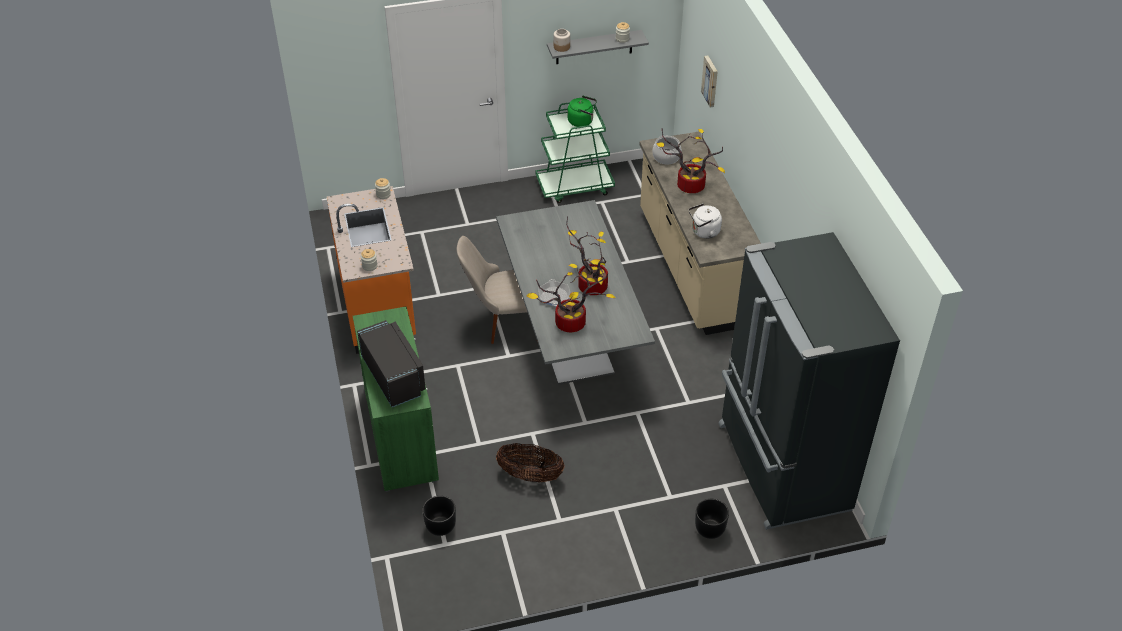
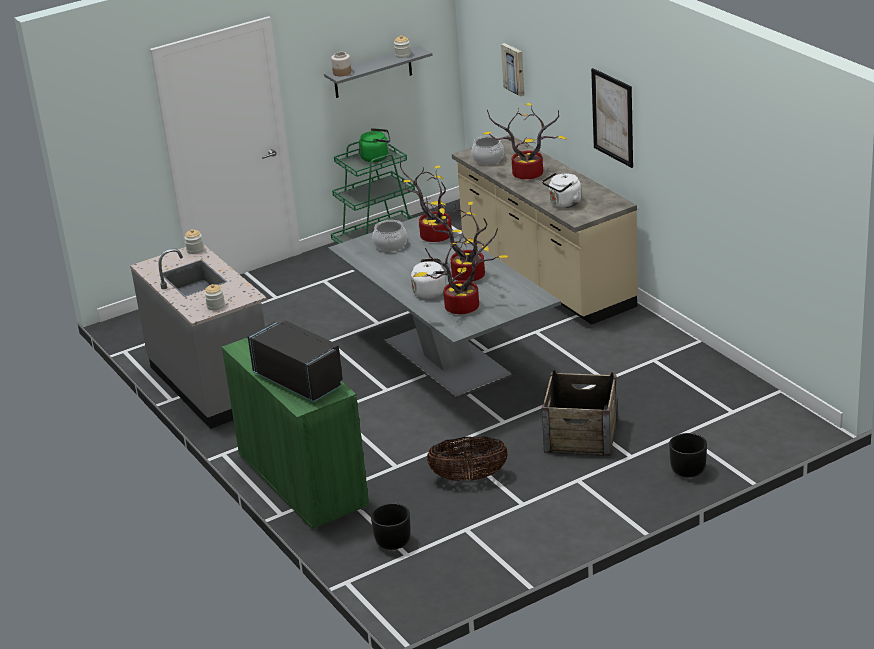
camera: 15 degrees left, 15 degrees down
orange counter [327,186,416,354] -> grey counter [130,244,267,429]
beige chair [457,236,538,344] -> none
frying pan [538,279,570,307] -> white kettle [411,258,451,299]
black fridge [719,232,900,530] -> none
none -> cooking pot [373,220,407,252]
none -> potted plant [400,157,452,242]
none -> crate [542,370,618,456]
none -> picture [591,68,633,168]

